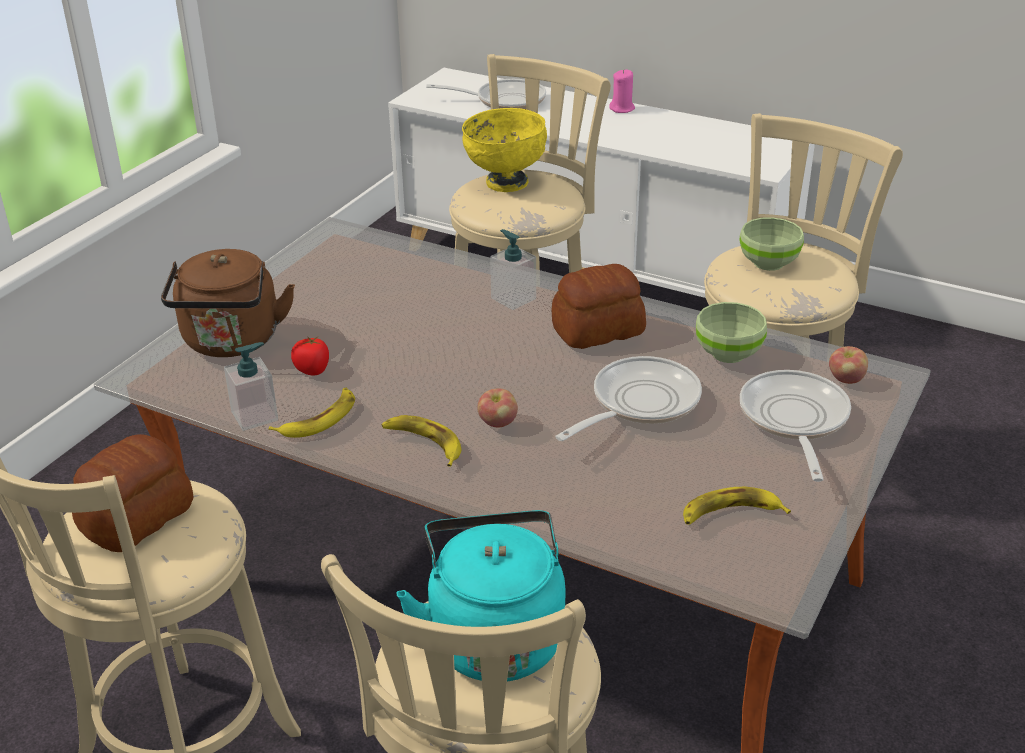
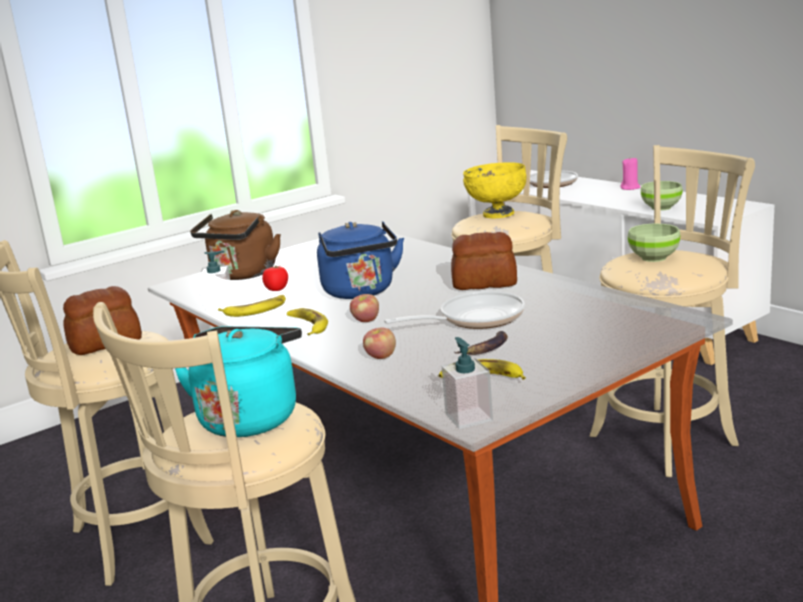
camera: 25 degrees right, 15 degrees down
soap dispenser [490,229,536,310] -> soap dispenser moved to [442,337,493,429]
green bowl [696,302,767,363] -> green bowl moved to [641,181,682,211]
frying pan [740,370,851,482] -> none
apple [829,346,868,384] -> apple moved to [363,328,396,359]
none -> blue kettle [317,222,404,299]
none -> banana [455,331,508,355]

